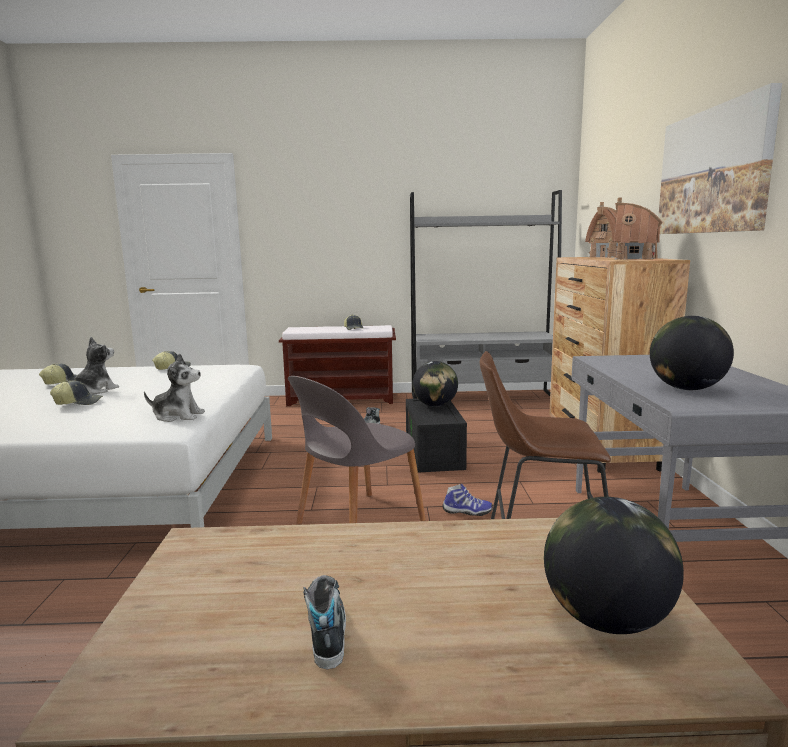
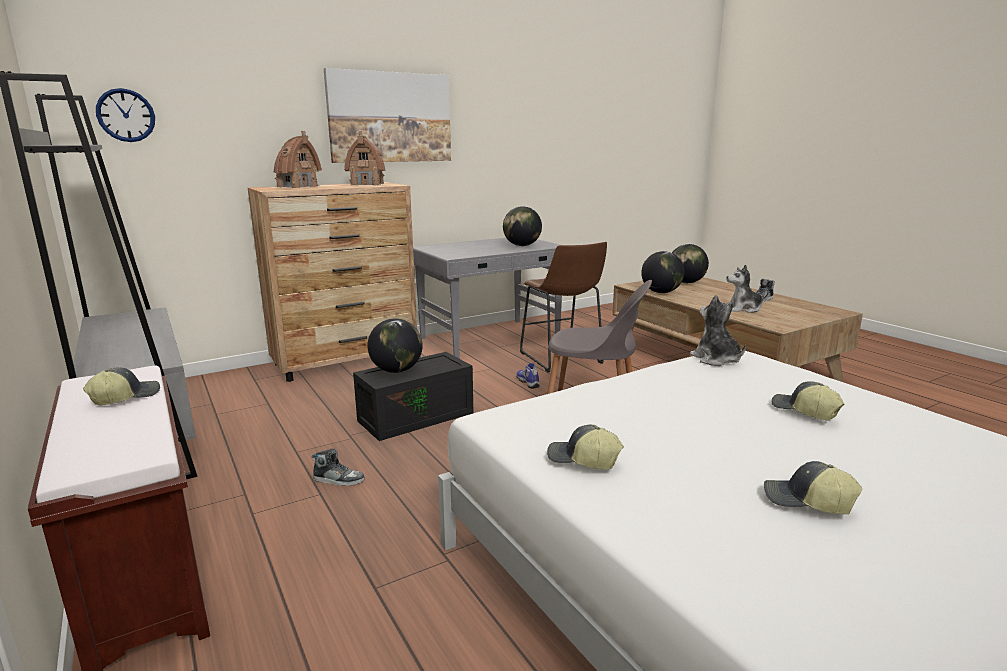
camera: 120 degrees left, 5 degrees up
plush toy [66,337,119,394] -> plush toy moved to [726,265,769,313]
none -> wall clock [96,88,155,142]
none -> globe [641,251,685,293]

